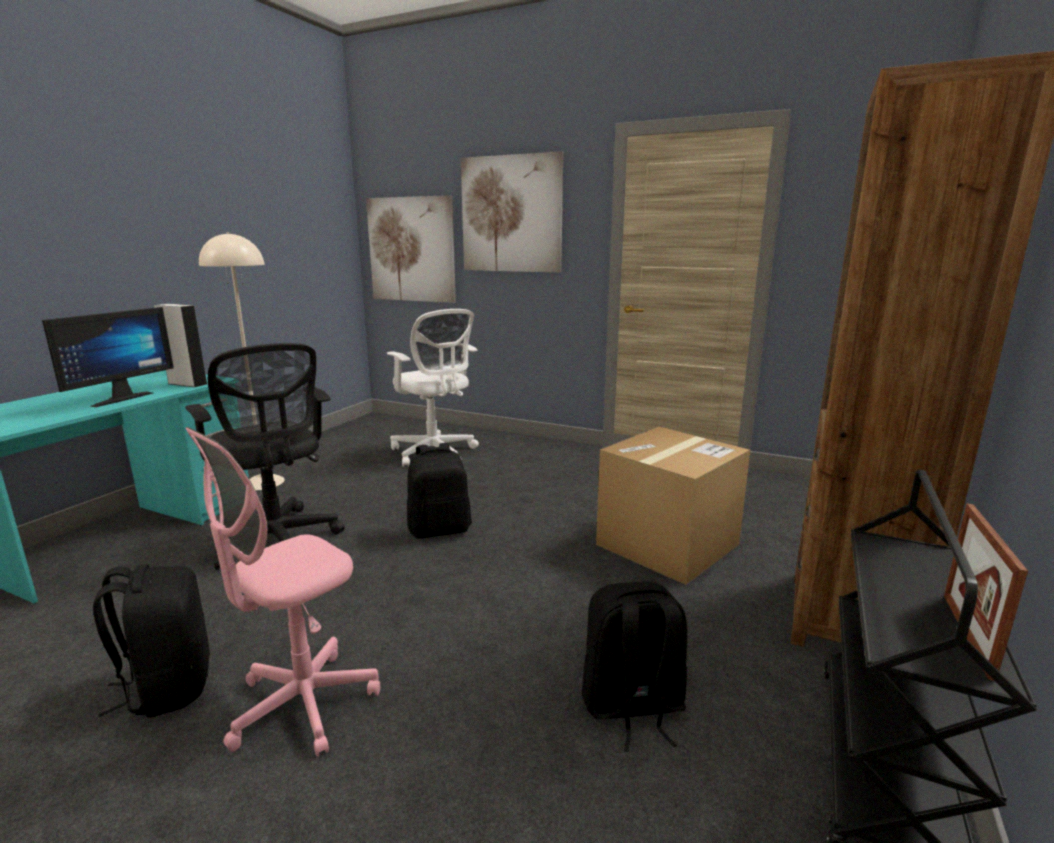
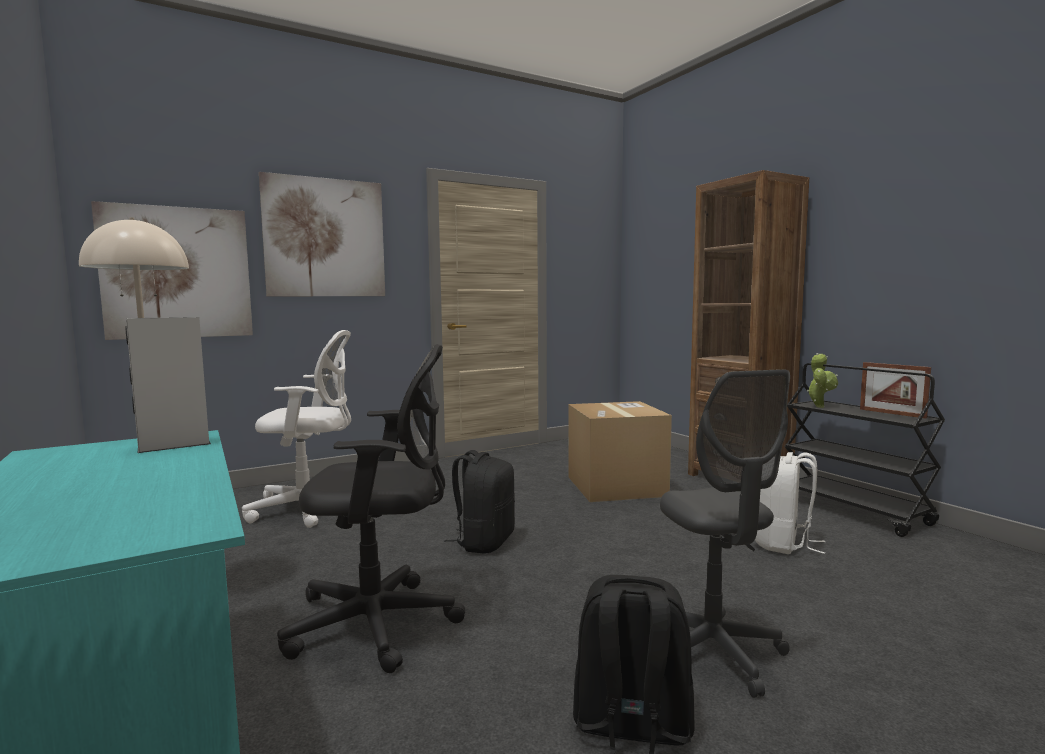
camera: 55 degrees left, 10 degrees down
monitor [42,307,174,407] -> none
pink office chair [186,427,380,757] -> grey office chair [660,369,790,698]
black backpack [582,581,687,752] -> white backpack [755,452,826,554]
none -> potted plant [807,353,838,408]

